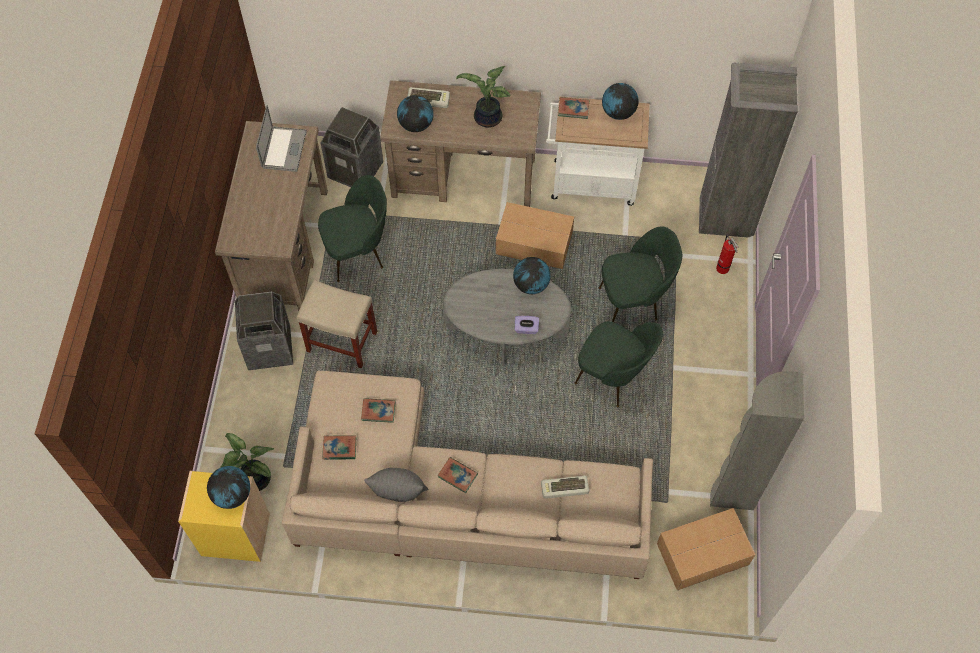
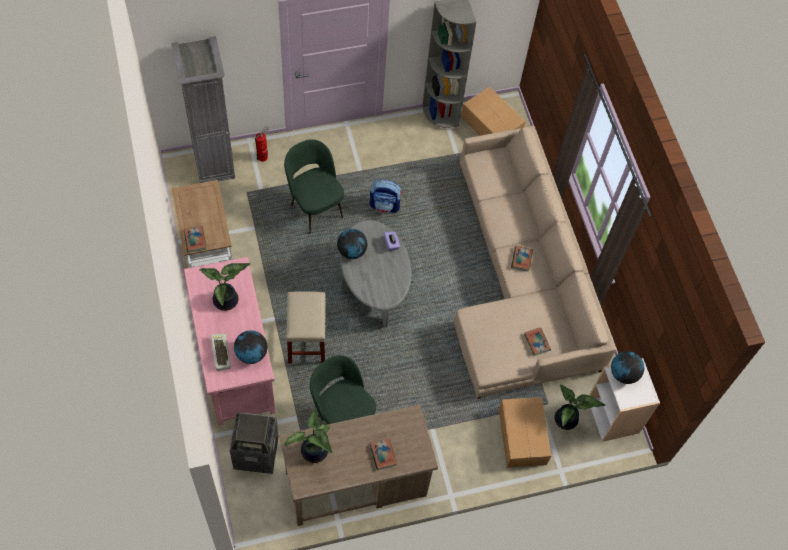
camera: 115 degrees left, 0 degrees up
yellow bookcase [178,471,270,562] -> white bookcase [589,358,660,442]
trash can [235,292,293,370] -> none
laptop [256,105,307,172] -> potted plant [284,408,332,463]
beige stool [297,280,377,368] -> beige stool moved to [286,291,326,363]
book [361,398,396,423] -> book moved to [369,438,397,470]
grey pillow [364,468,428,502] -> none
brown desk [380,80,541,207] -> pink desk [184,257,276,425]
cardboard box [496,202,574,269] -> cardboard box moved to [499,397,551,468]
keyboard [541,475,589,499] -> none
green chair [575,321,663,407] -> backpack [369,180,402,213]
globe [602,83,638,120] -> none

